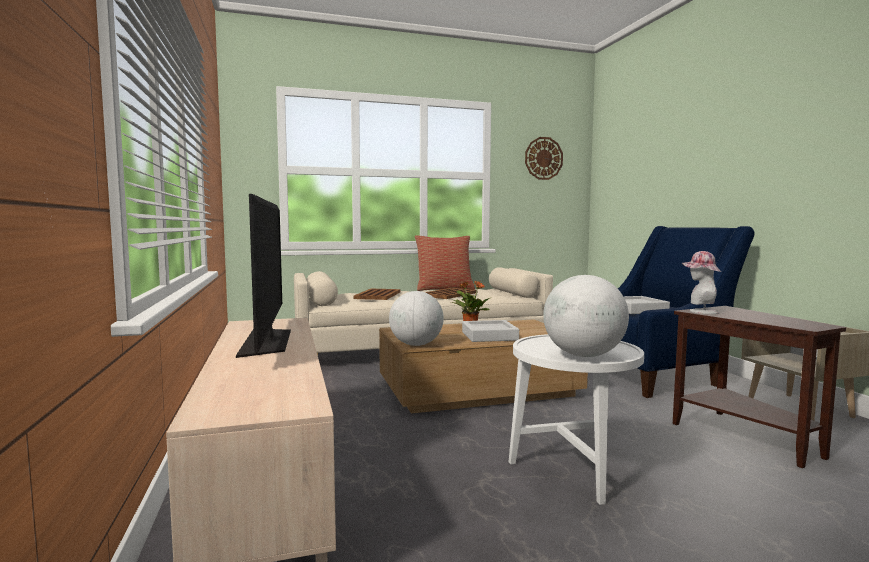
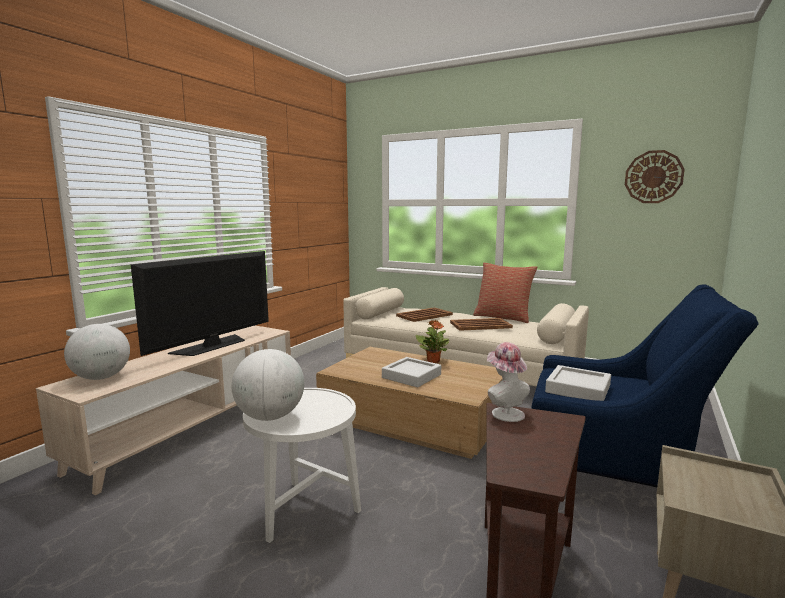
camera: 45 degrees right, 5 degrees up
globe [389,291,444,346] -> globe moved to [64,324,130,380]

